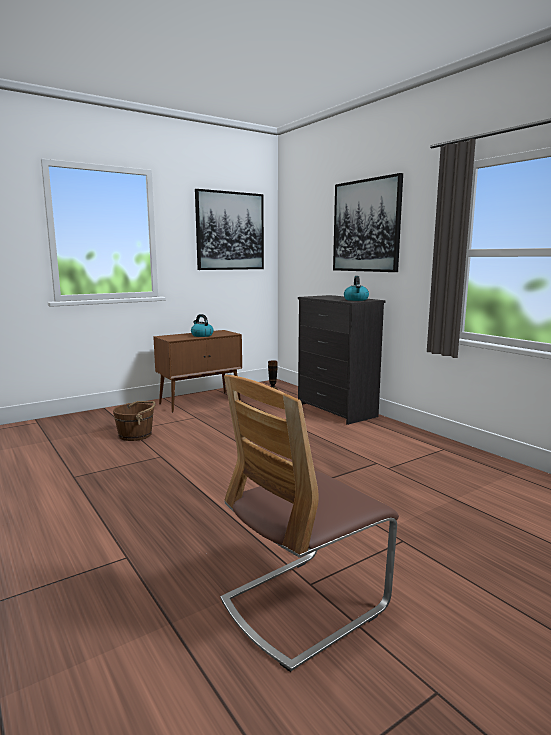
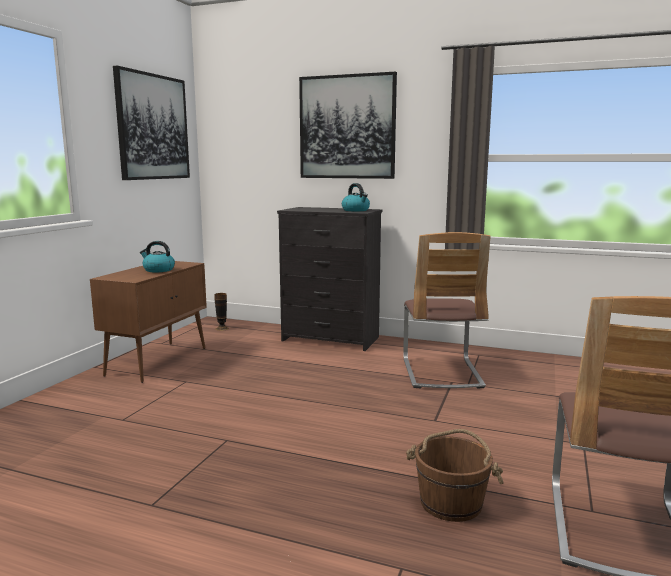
camera: 35 degrees left, 0 degrees up
brown bucket [113,401,156,441] -> brown bucket moved to [406,429,504,522]
none -> chair [403,232,491,389]

